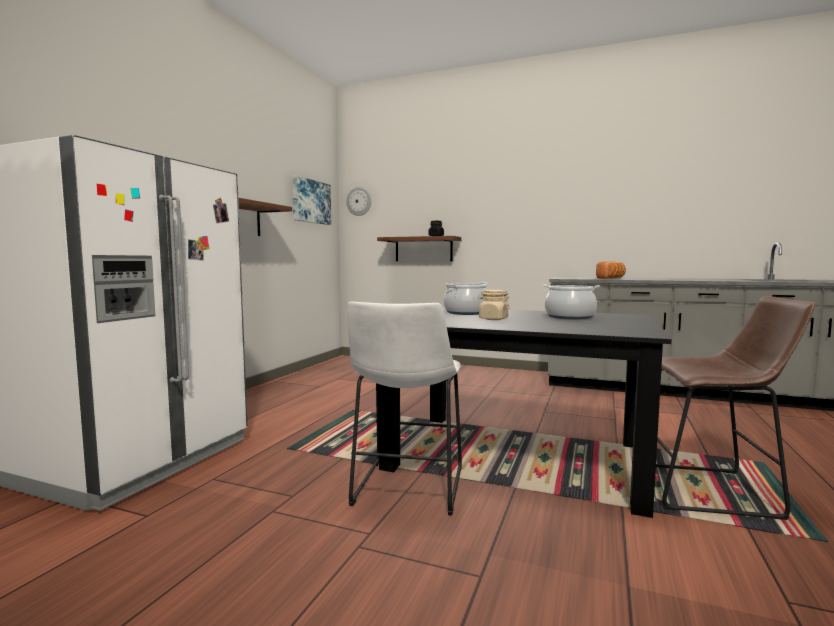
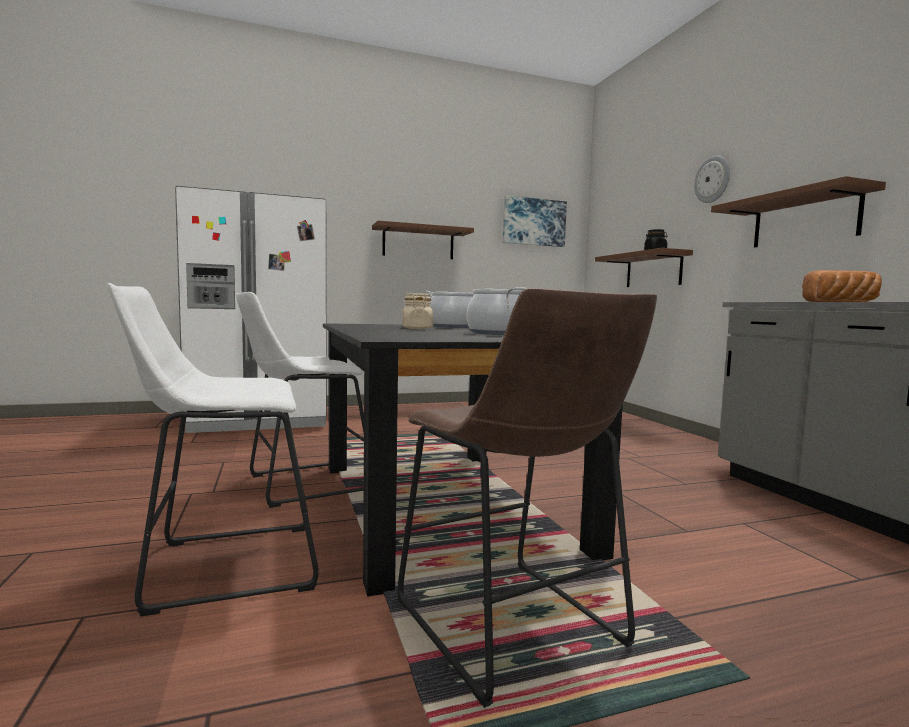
camera: 50 degrees right, 0 degrees up
wall clock [346,187,371,216] -> wall clock moved to [694,156,730,203]
none -> white stool [107,283,319,617]
none -> brown shelf [711,176,886,247]

